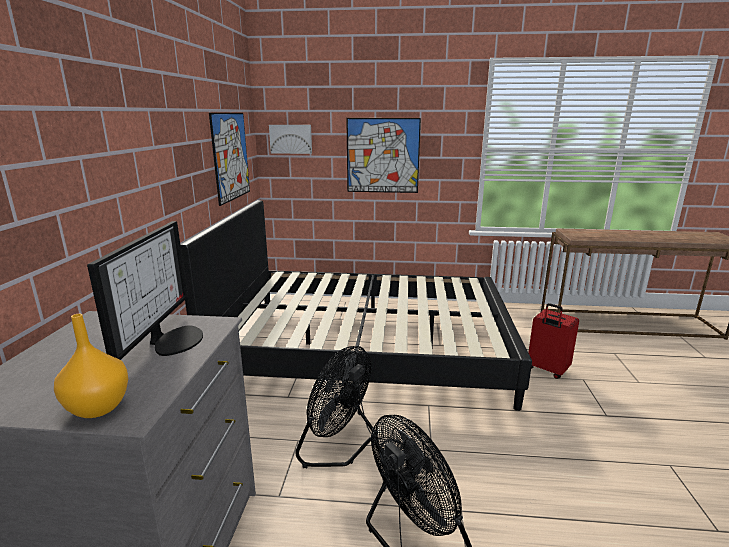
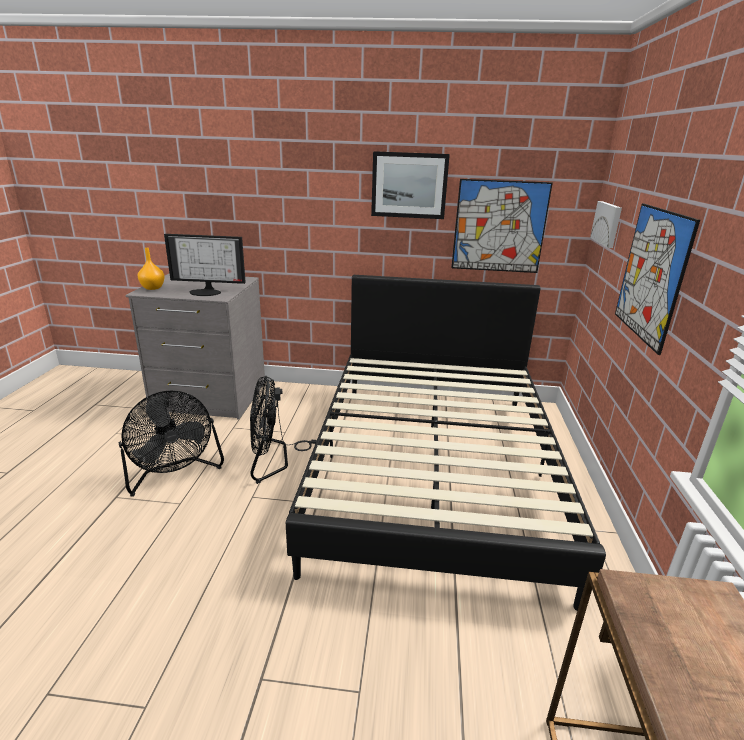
camera: 90 degrees right, 5 degrees up
black fan [295,346,403,468] -> black fan turned 135 degrees counterclockwise [250,376,316,484]
red suitcase [528,303,579,379] -> none
none -> picture [371,151,450,219]

